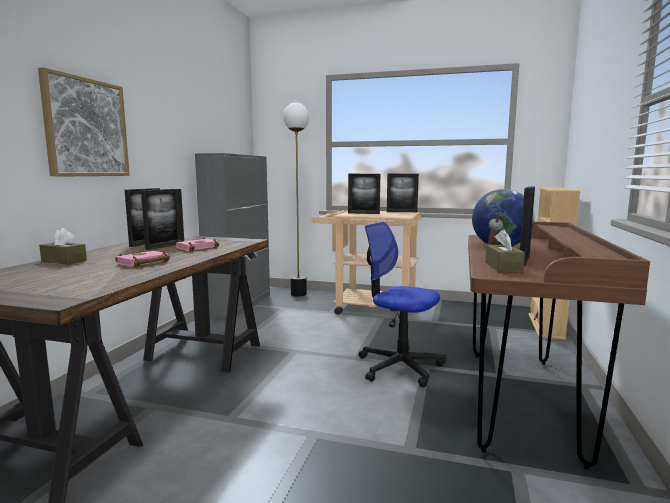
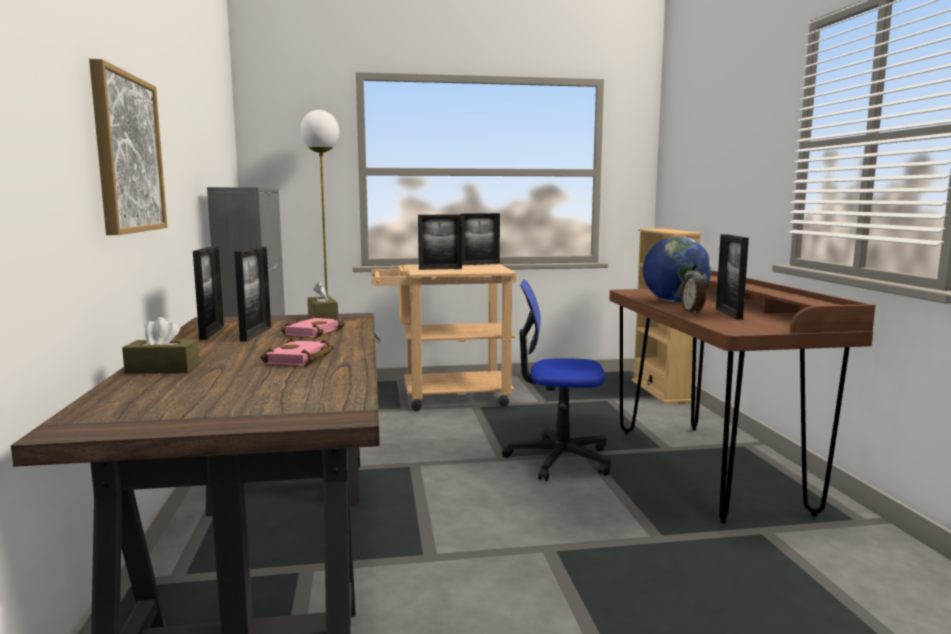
camera: 25 degrees left, 0 degrees up
brown tissue box [485,229,525,273] -> brown tissue box moved to [307,282,338,319]

